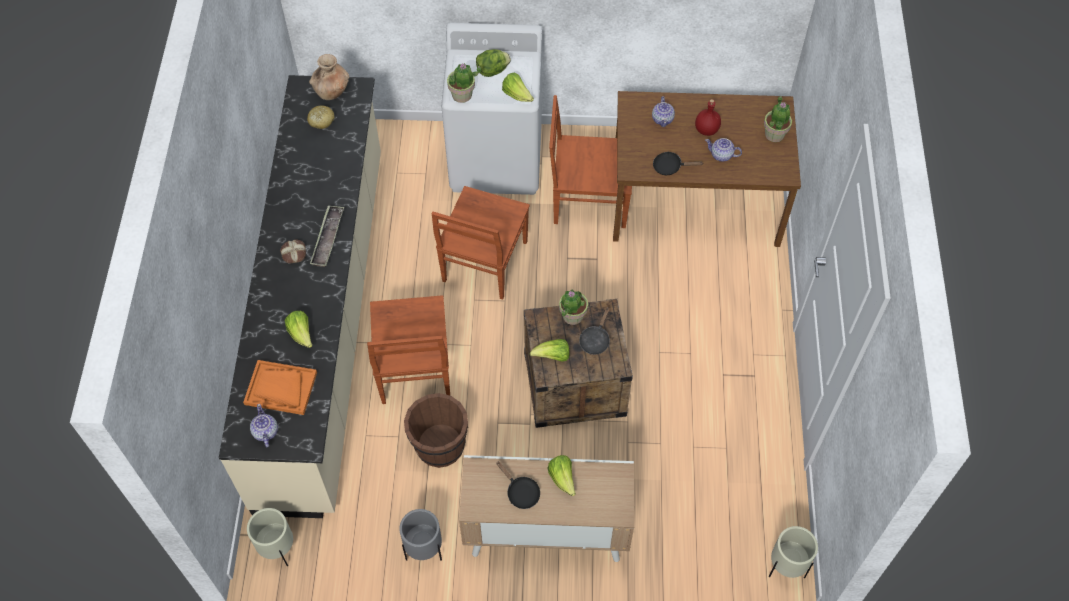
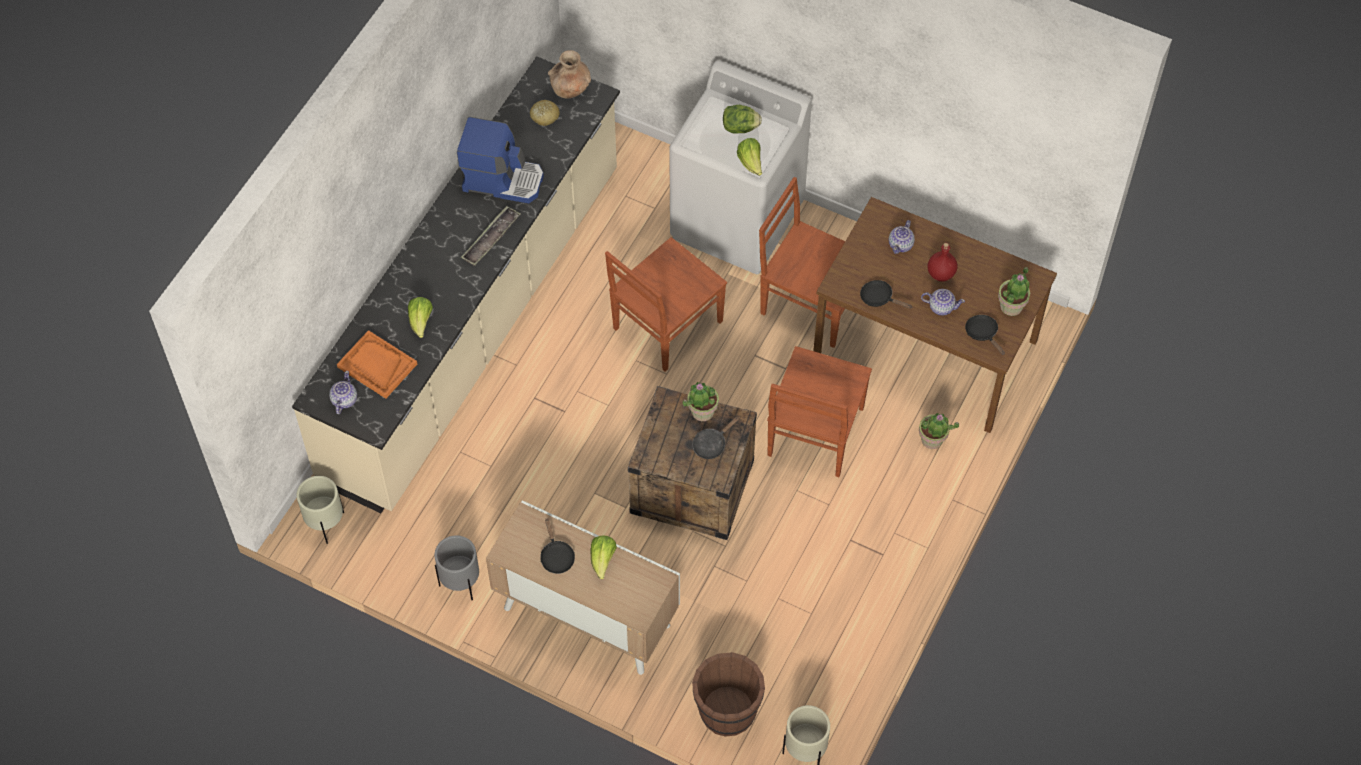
camera: 25 degrees right, 0 degrees up
bread [280,239,306,264] -> none
brown chair [367,295,450,404] -> brown chair moved to [767,346,872,477]
brown bucket [404,393,468,468] -> brown bucket moved to [692,652,765,737]
potted plant [447,63,481,103] -> potted plant moved to [919,413,959,449]
lettuce [530,339,569,362] -> none
teapot [705,138,742,162] -> teapot turned 150 degrees clockwise [921,289,965,315]
none -> coffee machine [457,117,544,203]
none -> black frying pan [965,315,1005,355]

